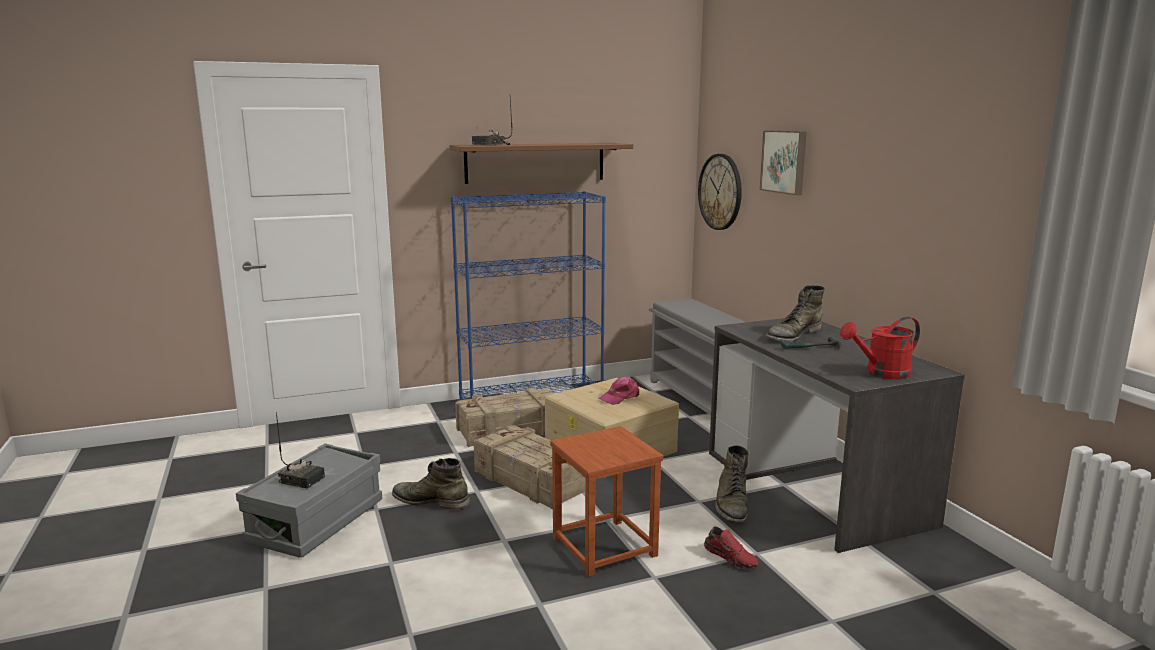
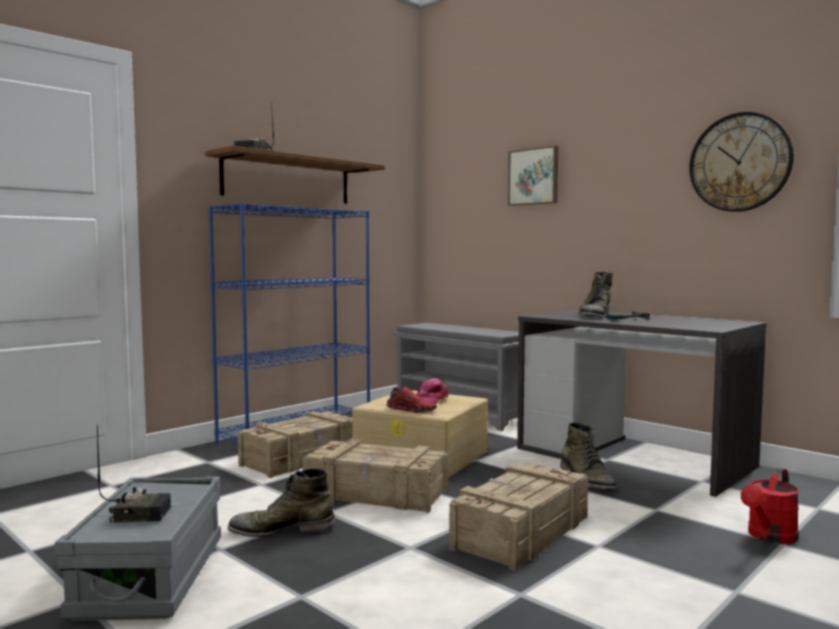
camera: 25 degrees left, 10 degrees down
brown stool [550,426,663,577] -> crate [449,462,588,571]
wall clock [698,154,742,230] -> wall clock moved to [689,112,794,212]
red shoe [704,526,759,570] -> red shoe moved to [386,387,437,413]
red watering can [840,317,920,380] -> red watering can moved to [741,468,799,544]

